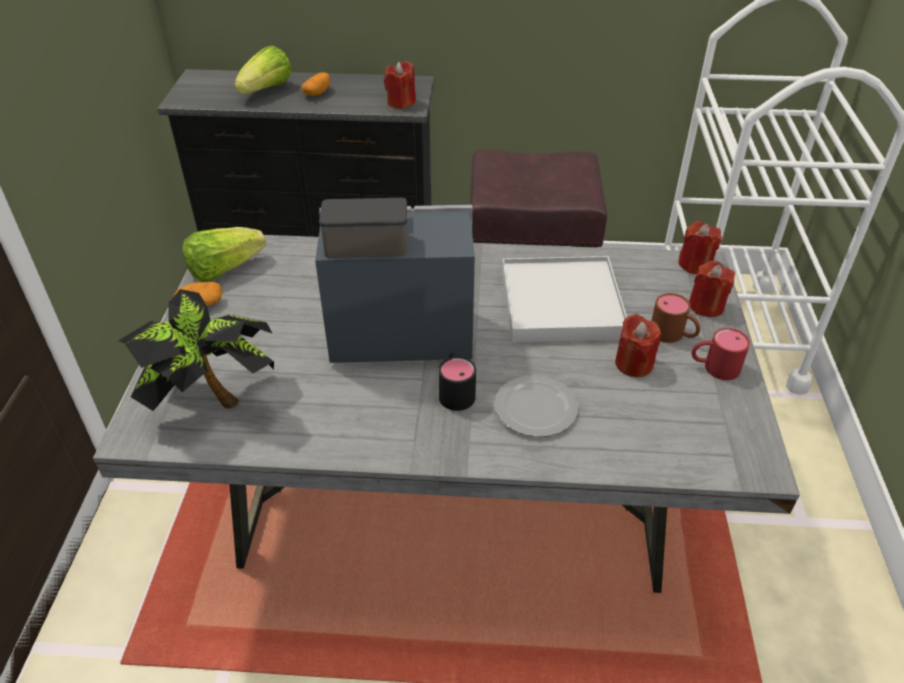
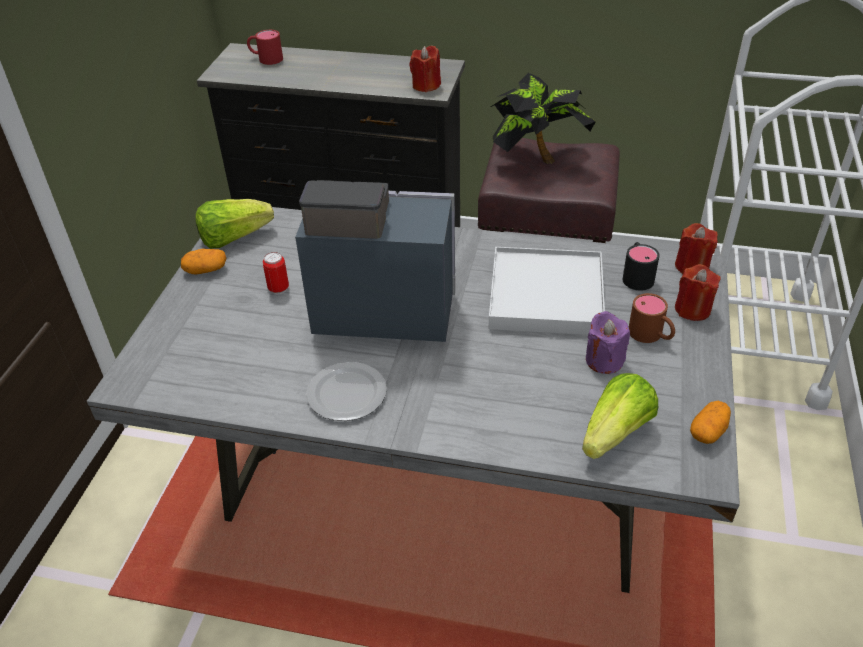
camera: 10 degrees right, 0 degrees up
potted plant [118,289,274,411] -> potted plant moved to [491,73,596,164]
lettuce [235,46,292,94] -> lettuce moved to [582,373,658,459]
potato [301,72,331,96] -> potato moved to [690,401,731,444]
black mug [439,353,476,411] -> black mug moved to [623,242,660,290]
plate [495,375,578,437] -> plate moved to [306,362,387,421]
red candle [615,314,661,377] -> purple candle [586,311,630,374]
red mug [691,328,750,380] -> red mug moved to [247,30,283,65]
none -> can [263,252,289,295]

